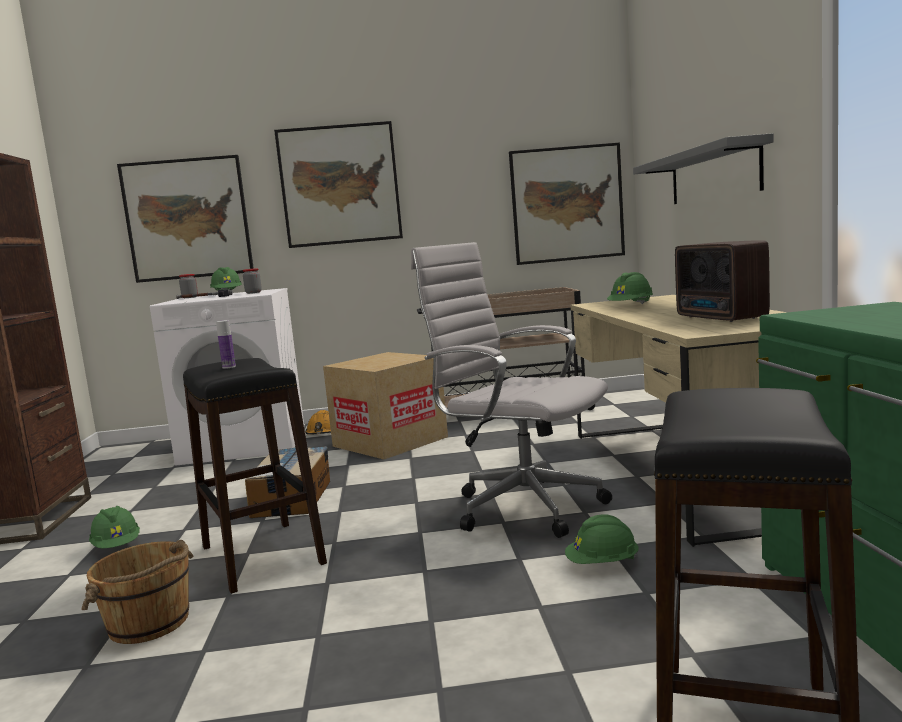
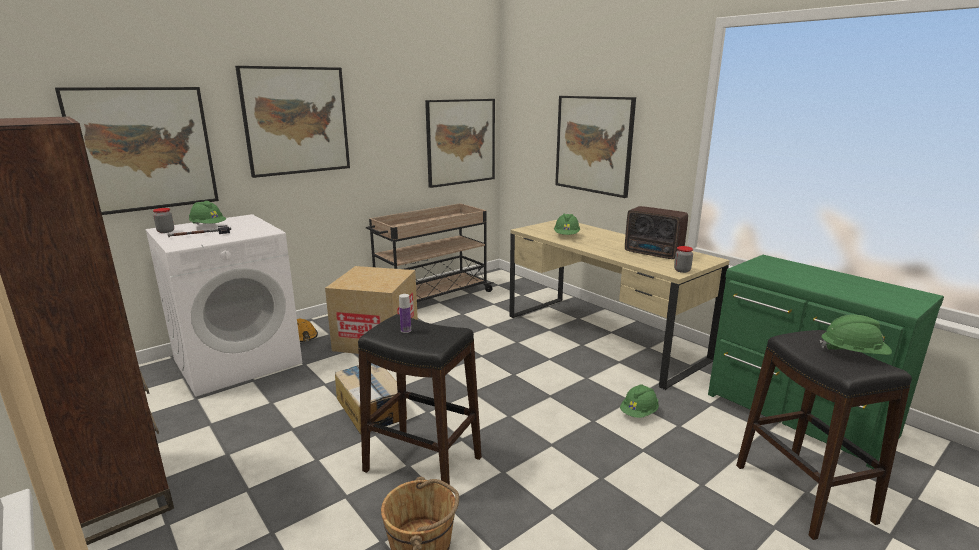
camera: 35 degrees left, 10 degrees up
green hard hat [89,506,140,548] -> green hard hat moved to [820,315,892,355]
jar [243,268,262,294] -> jar moved to [674,246,693,273]
white office chair [411,242,612,538] -> none
grey shelf [633,133,774,204] -> picture [555,96,636,198]

